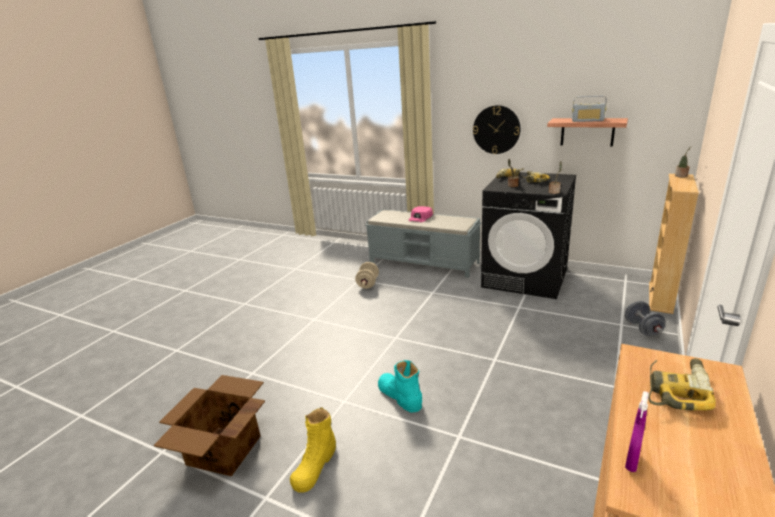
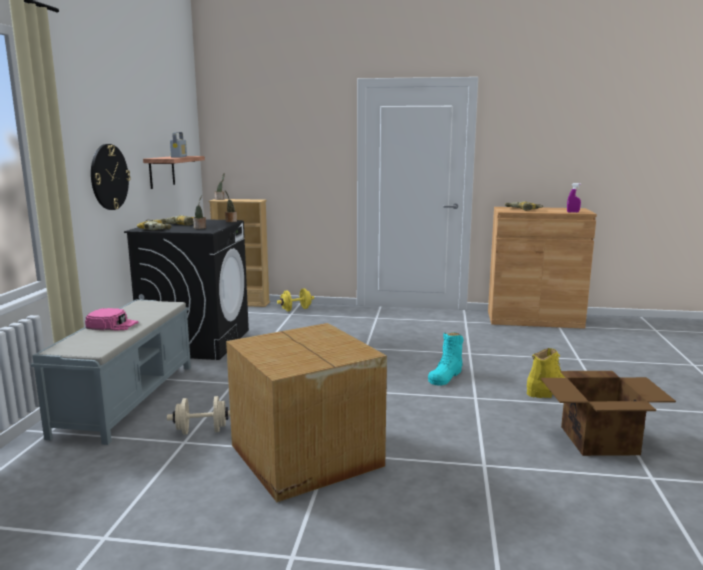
camera: 110 degrees left, 10 degrees down
grey dumbbell [625,301,665,336] -> yellow dumbbell [277,288,314,311]
none -> cardboard box [226,323,387,502]

